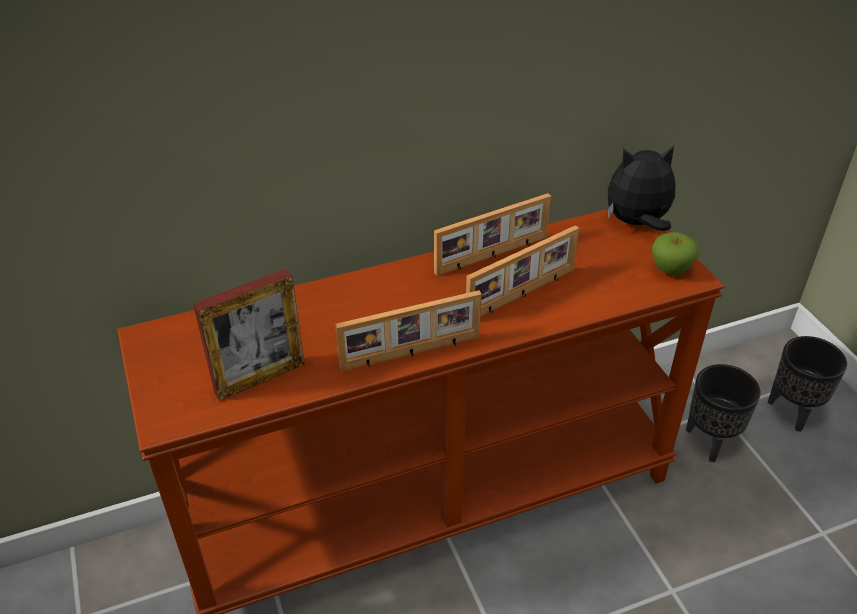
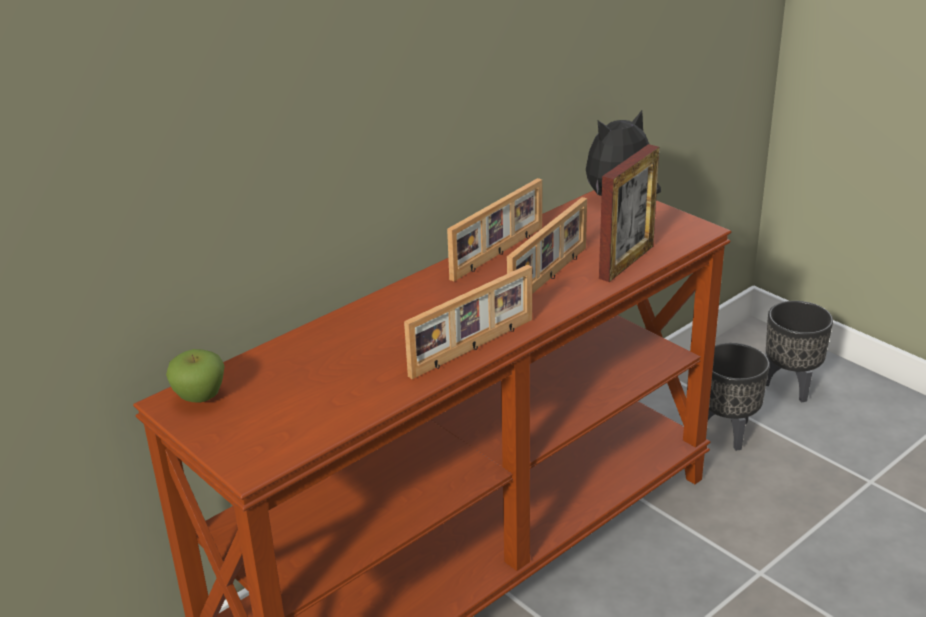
camera: 20 degrees left, 10 degrees down
picture frame [193,269,305,401] -> picture frame moved to [599,144,659,282]
apple [652,232,699,275] -> apple moved to [166,349,225,402]

